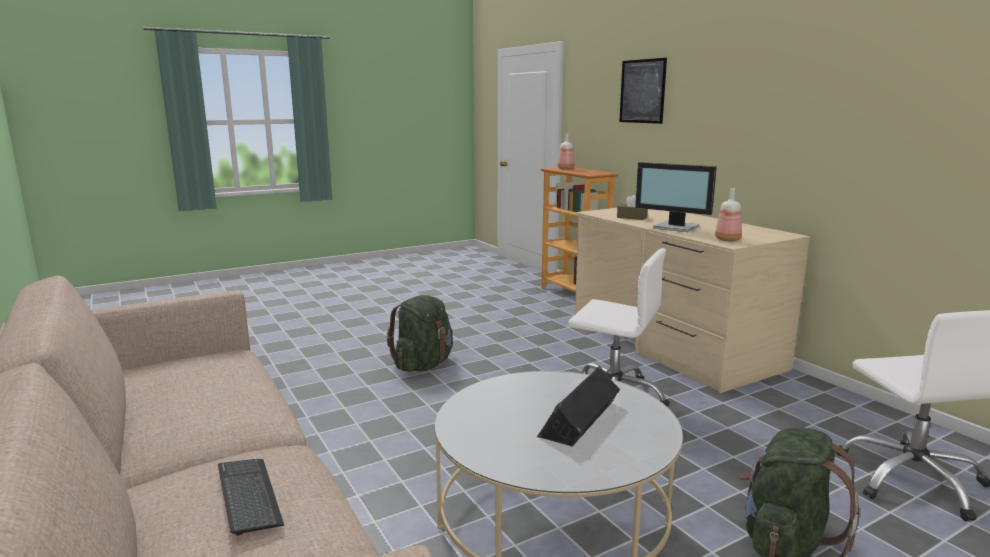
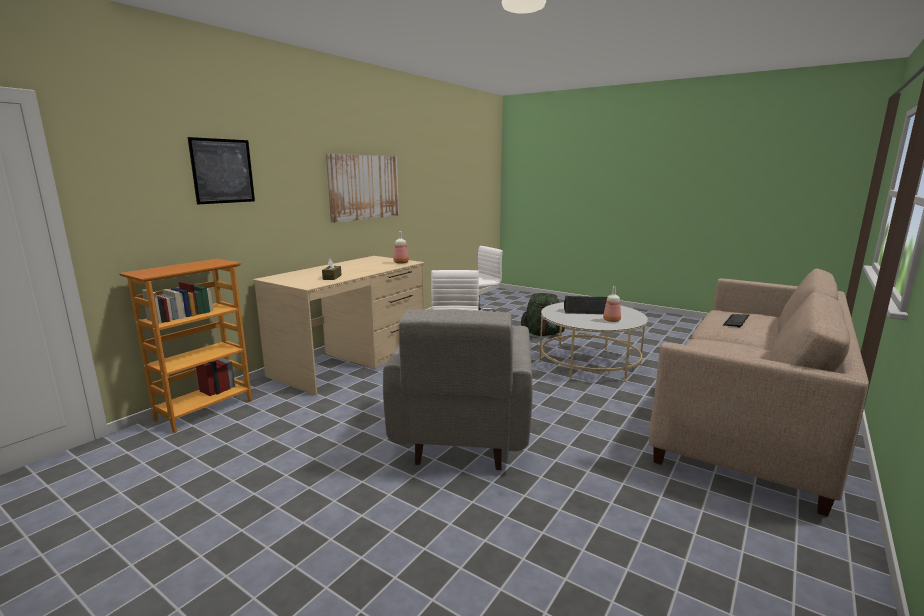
camera: 115 degrees left, 0 degrees up
green backpack [387,295,453,372] -> grey armchair [383,309,532,470]
bottle [557,133,575,170] -> bottle moved to [603,286,621,322]
monitor [635,162,717,232] -> none
none -> picture [326,154,399,223]

